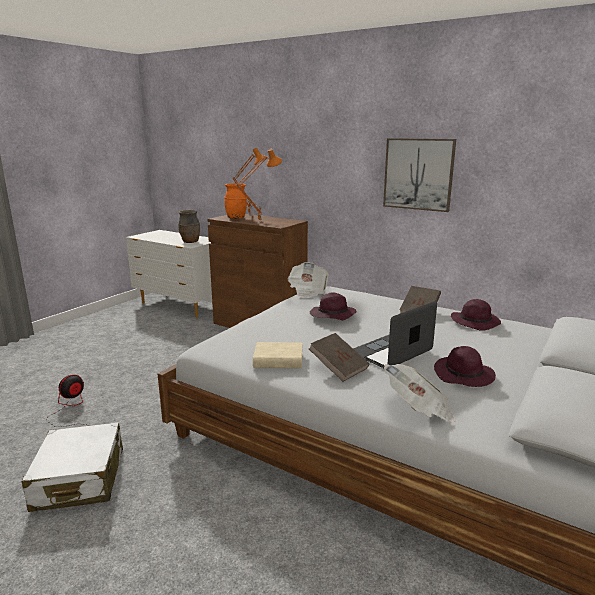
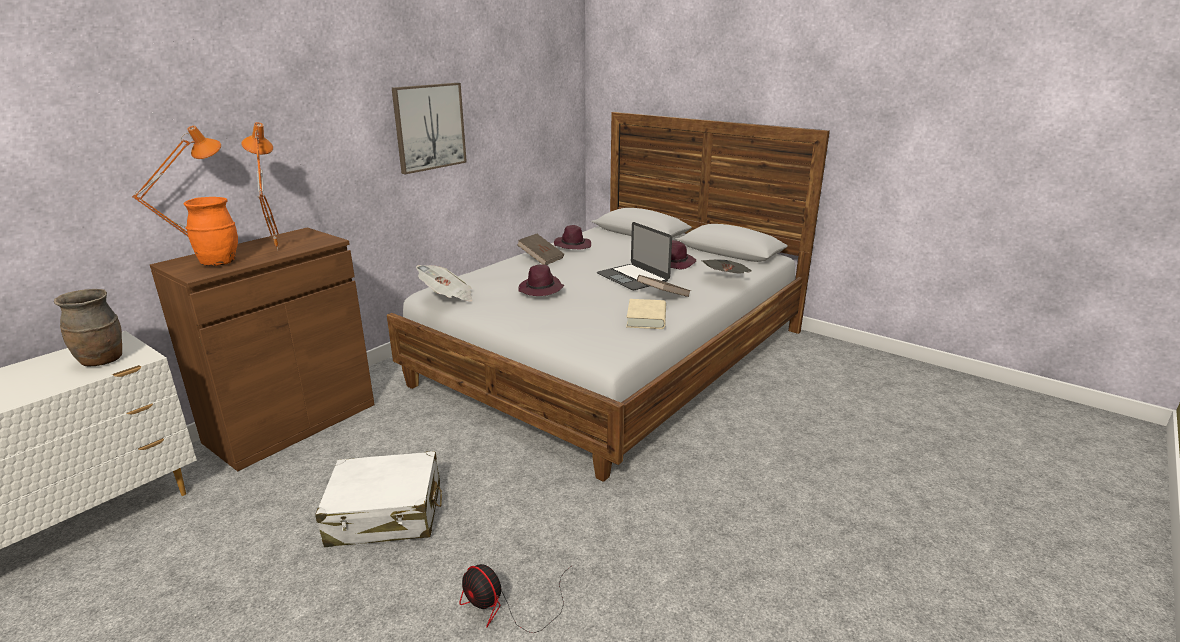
camera: 85 degrees left, 5 degrees up
white suitcase [22,422,123,512] -> white suitcase moved to [315,451,442,547]

